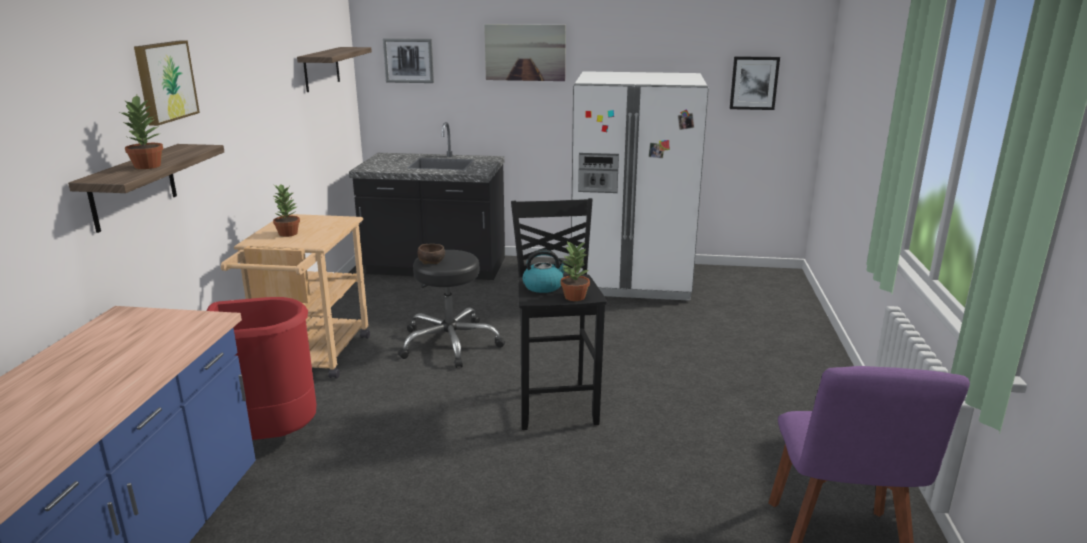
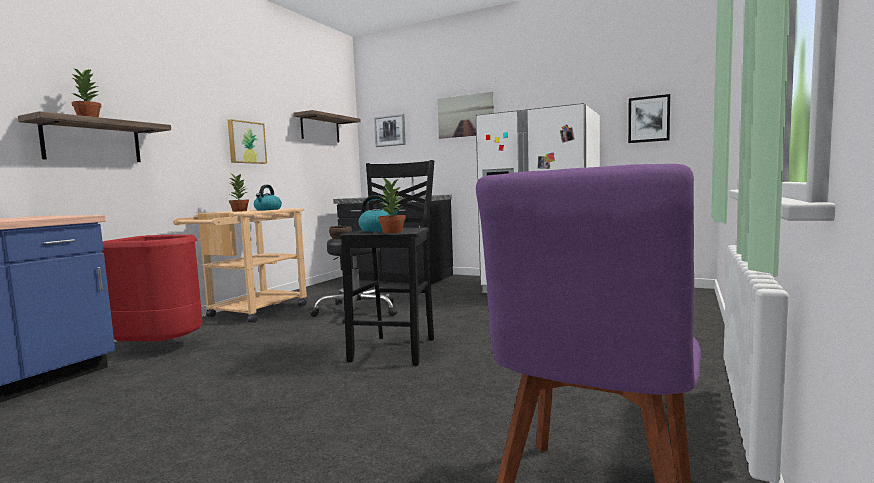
camera: 20 degrees right, 15 degrees down
picture [134,40,200,126] -> picture moved to [228,119,267,164]
none -> kettle [254,185,282,211]

